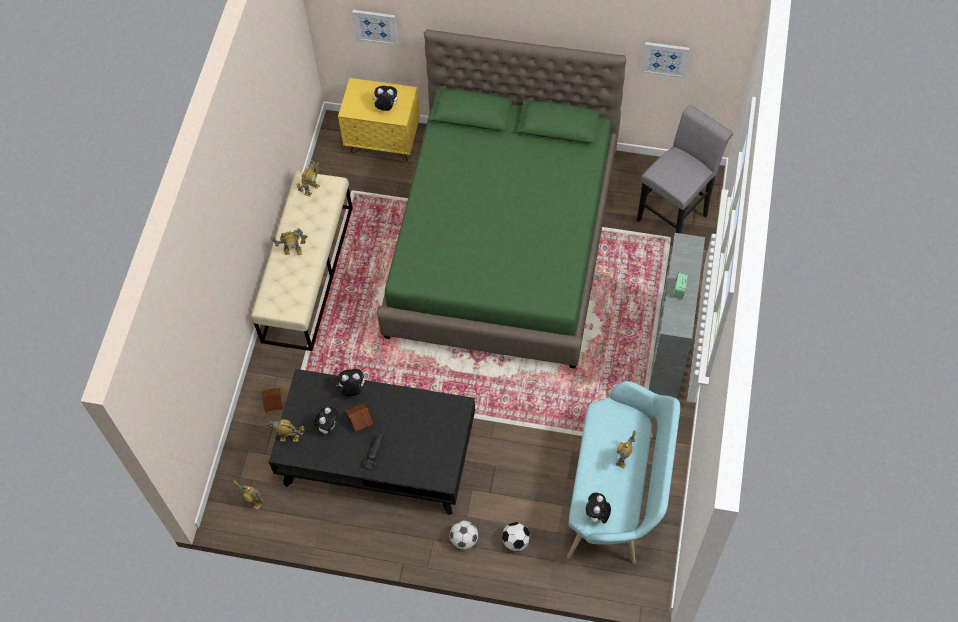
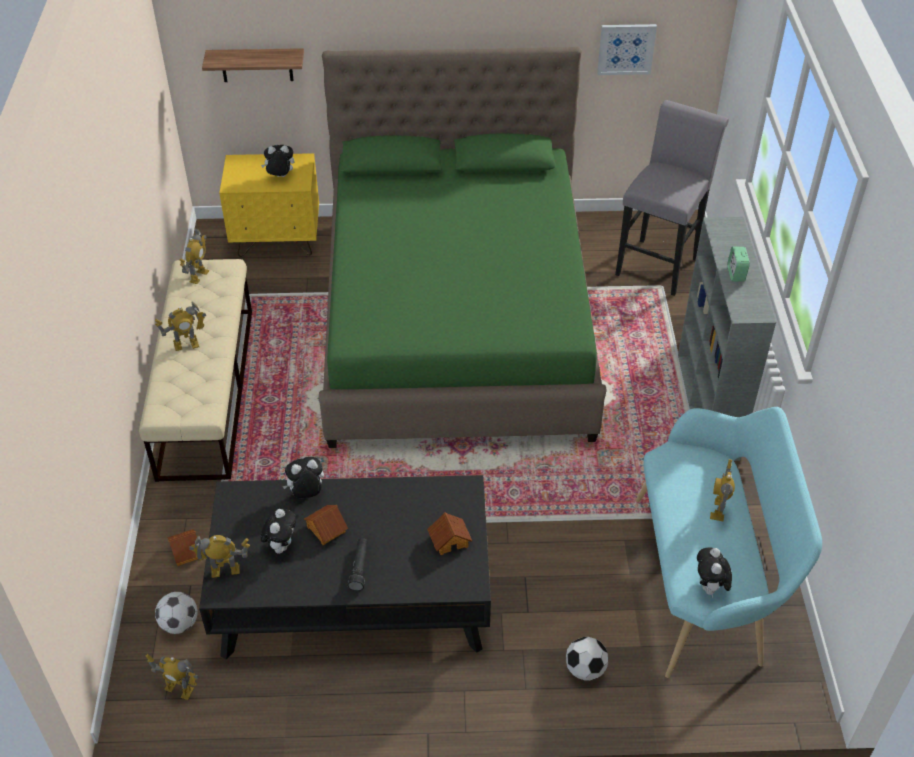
camera: 15 degrees left, 15 degrees down
picture [352,10,398,46] -> shelf [202,48,304,82]
football [450,521,478,550] -> football moved to [155,592,198,634]
none -> toy house [427,512,472,555]

